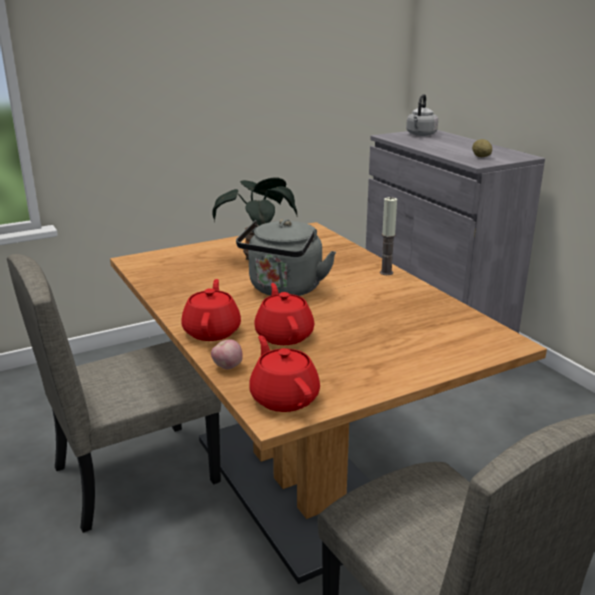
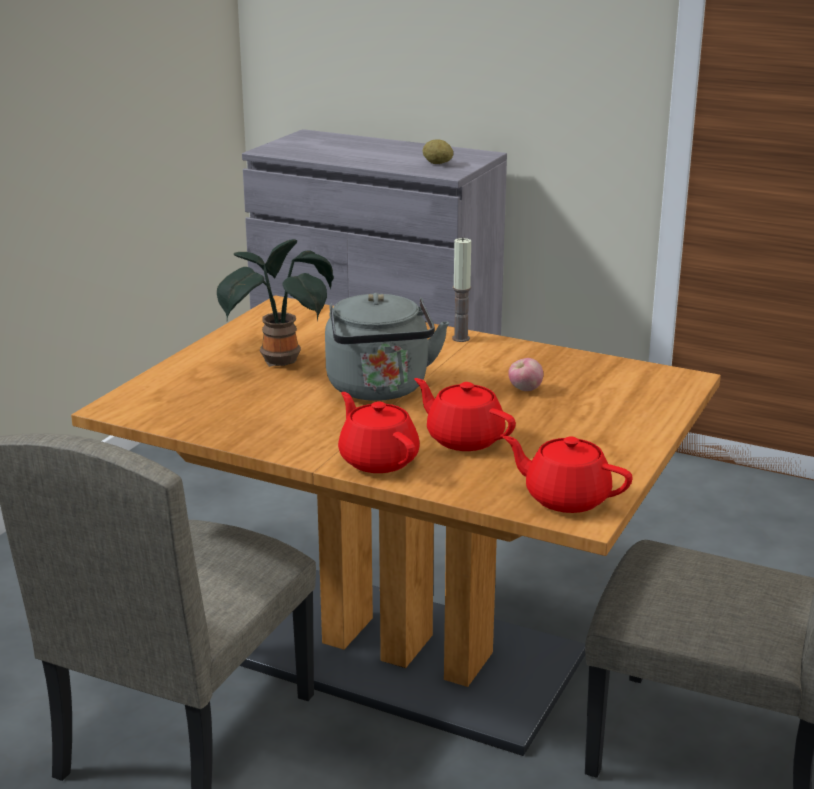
camera: 35 degrees left, 0 degrees up
apple [211,339,243,369] -> apple moved to [508,358,543,391]
grey kettle [406,94,438,136] -> none

